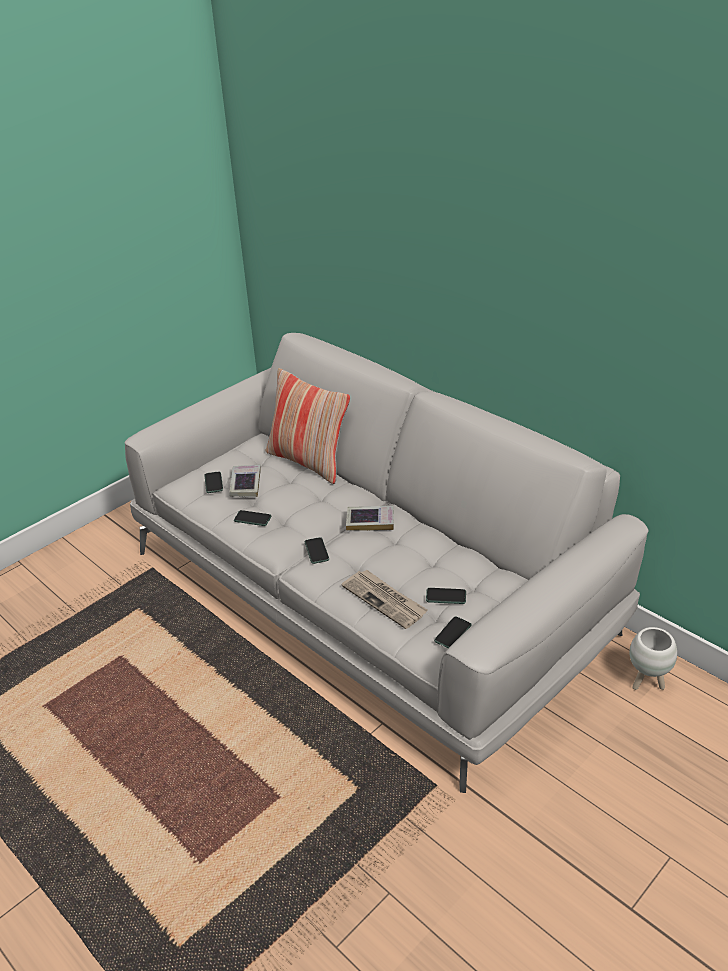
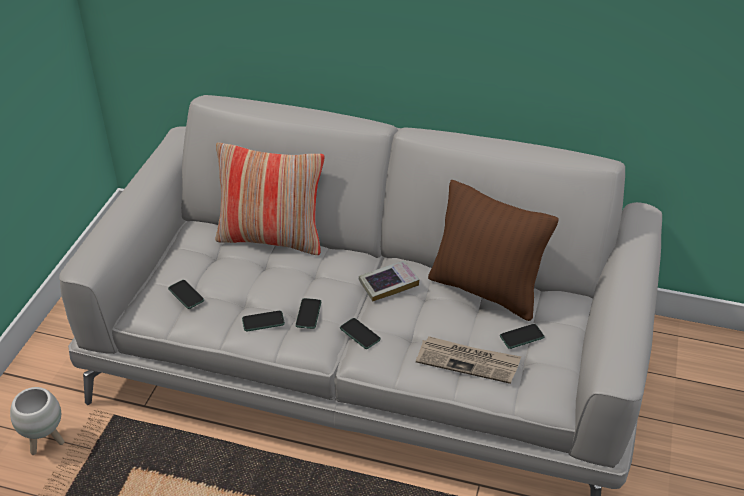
camera: 30 degrees left, 5 degrees up
book [229,465,261,497] -> none
phone [434,616,471,648] -> phone moved to [295,298,321,329]
white planter [629,627,677,690] -> white planter moved to [10,387,64,455]
none -> brown pillow [428,180,559,321]

